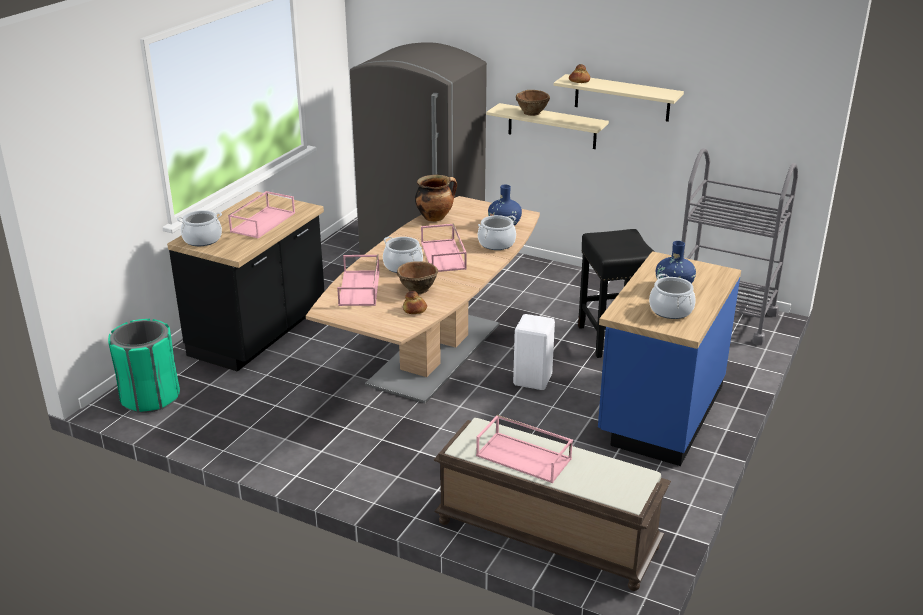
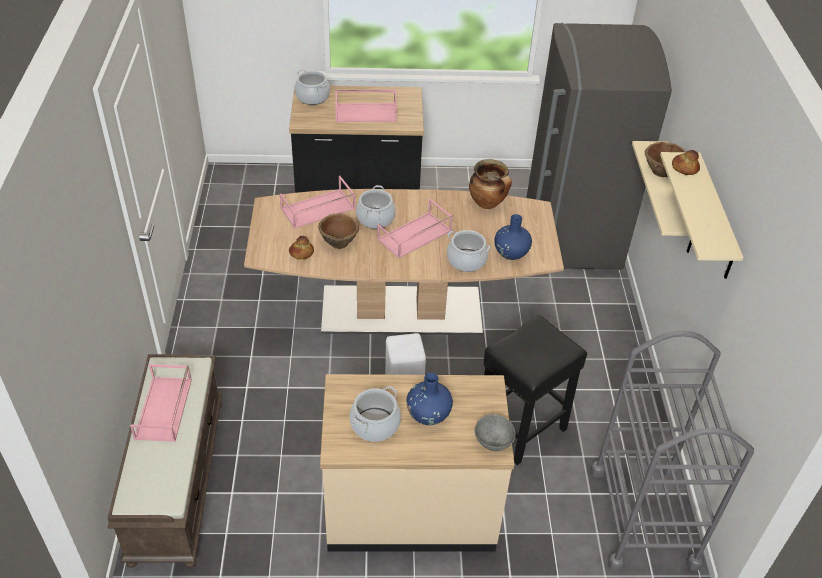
camera: 60 degrees right, 15 degrees up
green trash can [108,319,180,413] -> none
blue counter [598,251,741,466] -> beige counter [320,374,515,552]
none -> grey bowl [474,414,516,451]

